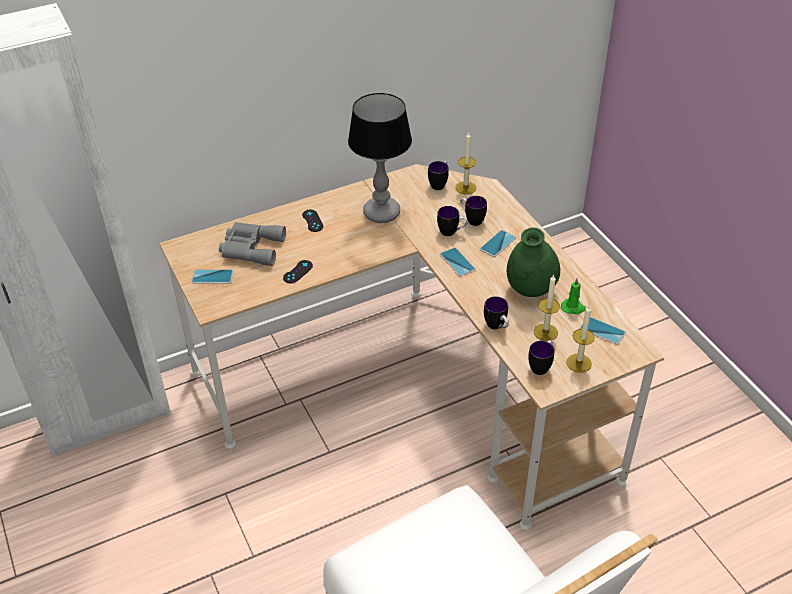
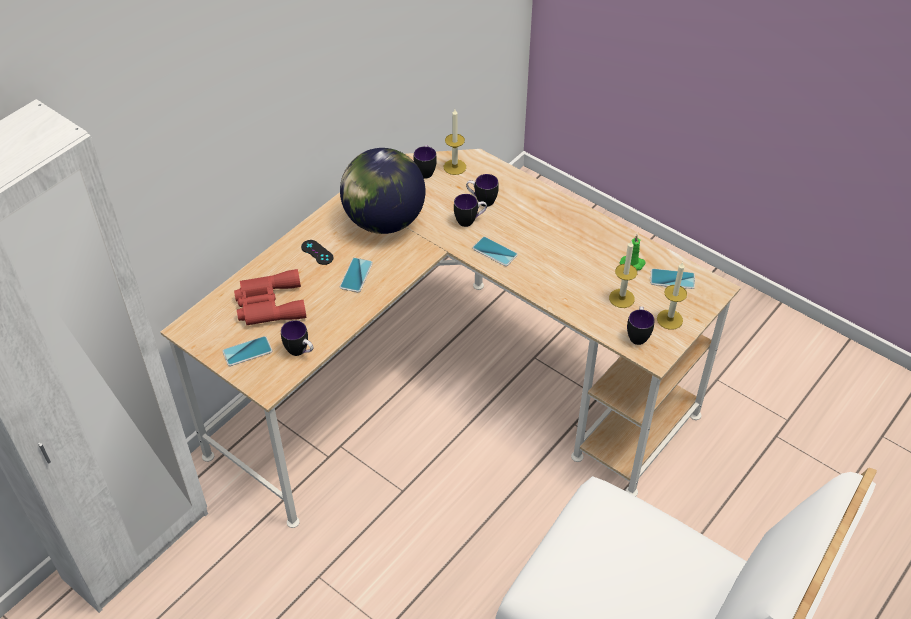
camera: 25 degrees left, 5 degrees up
grey binoculars [219,222,286,266] -> red binoculars [234,269,307,325]
black game controller [283,260,313,283] -> none
table lamp [348,93,412,223] -> globe [340,148,425,234]
phone [480,230,516,257] -> phone moved to [340,258,373,292]
mug [484,296,509,330] -> mug moved to [281,320,313,356]
green vase [507,227,560,297] -> none

